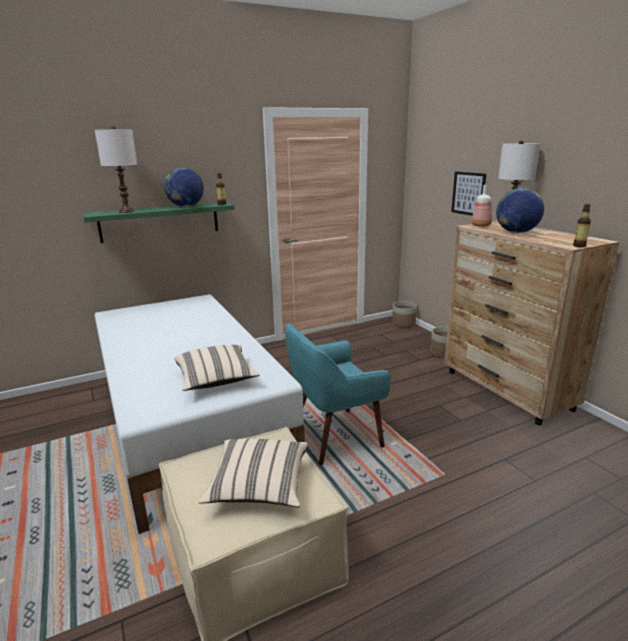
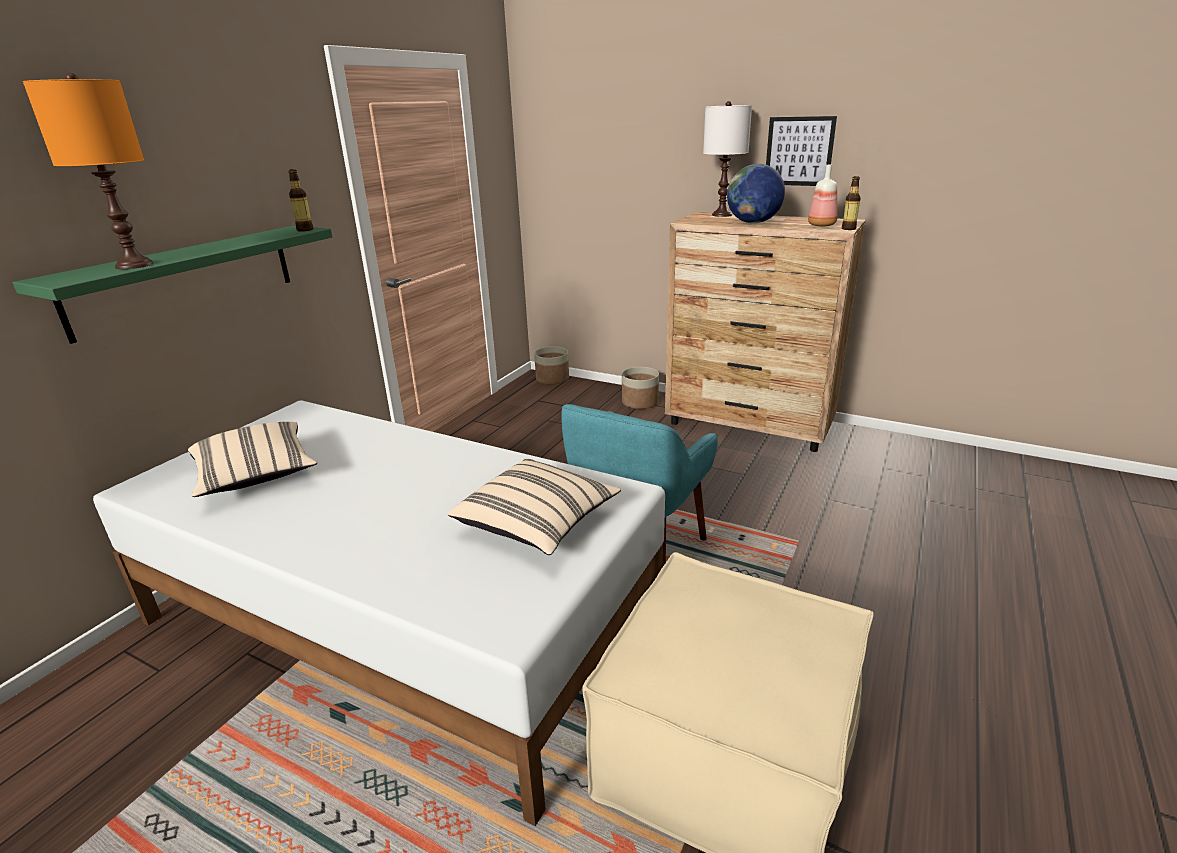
camera: 35 degrees left, 5 degrees up
white table lamp [95,126,137,213] -> orange table lamp [23,73,154,269]
globe [164,167,204,207] -> none
beige pillow [198,438,308,507] -> beige pillow moved to [188,422,317,497]
picture [451,172,486,216] -> picture moved to [766,116,837,186]
bottle [471,185,492,227] -> bottle moved to [808,165,838,226]

